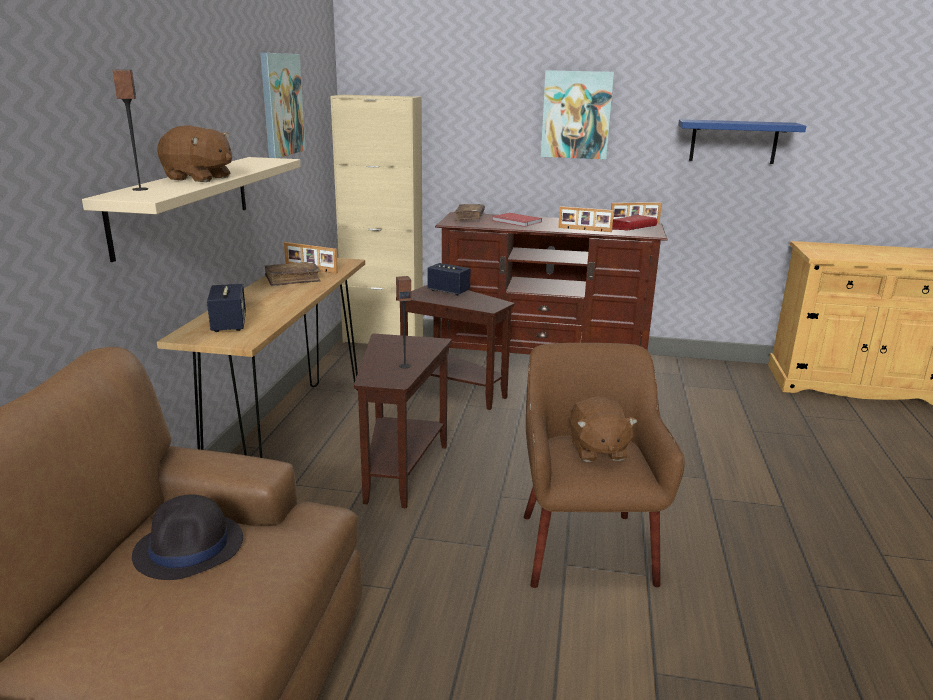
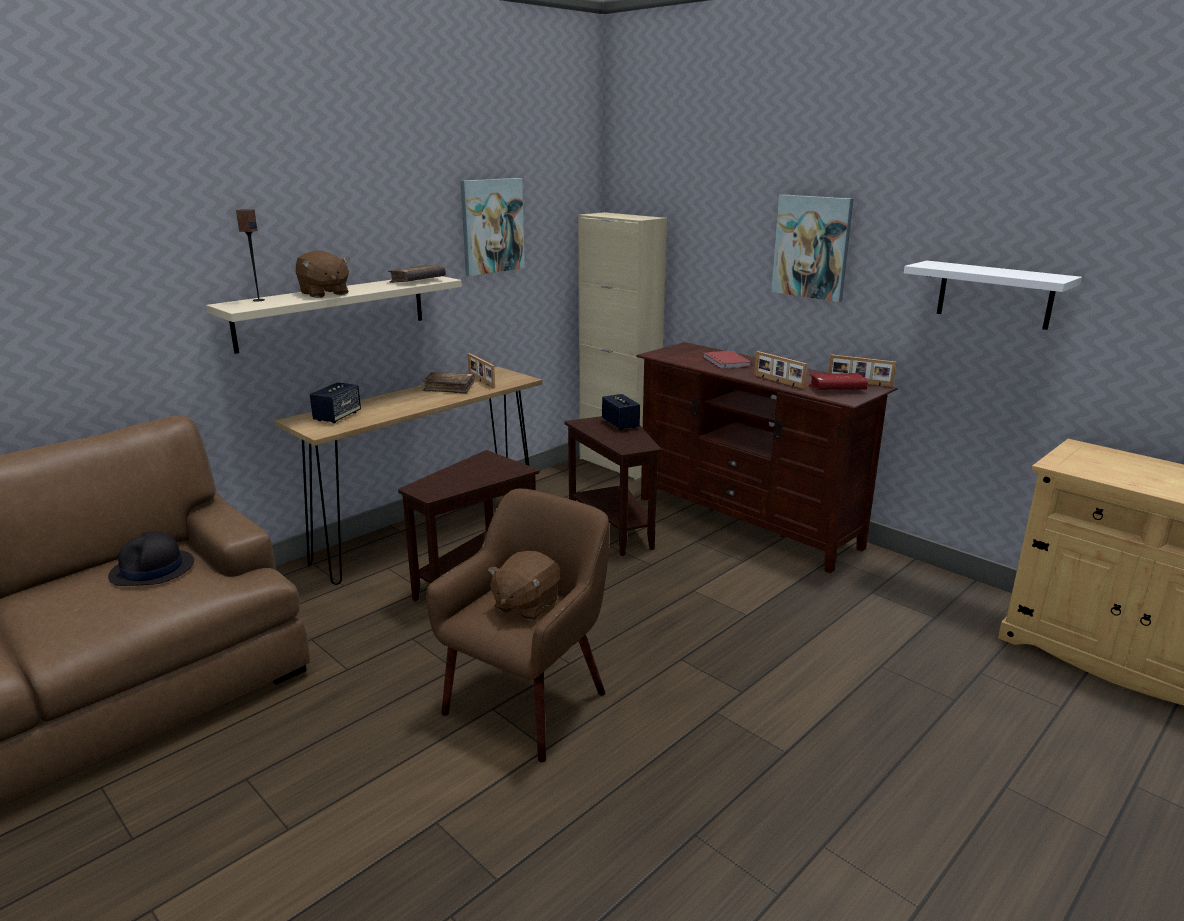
camera: 35 degrees right, 0 degrees up
speaker [396,276,411,368] -> none
brown book [454,204,485,221] -> brown book moved to [388,265,446,283]
blue shelf [678,119,806,164] -> white shelf [904,261,1082,330]

